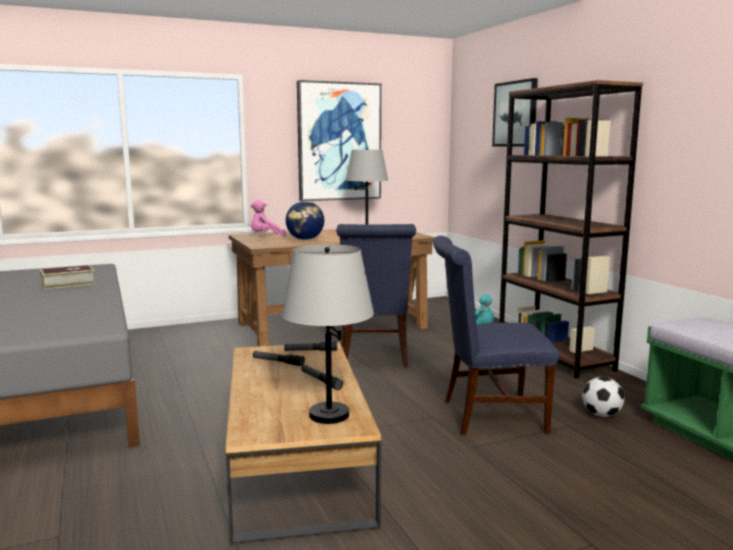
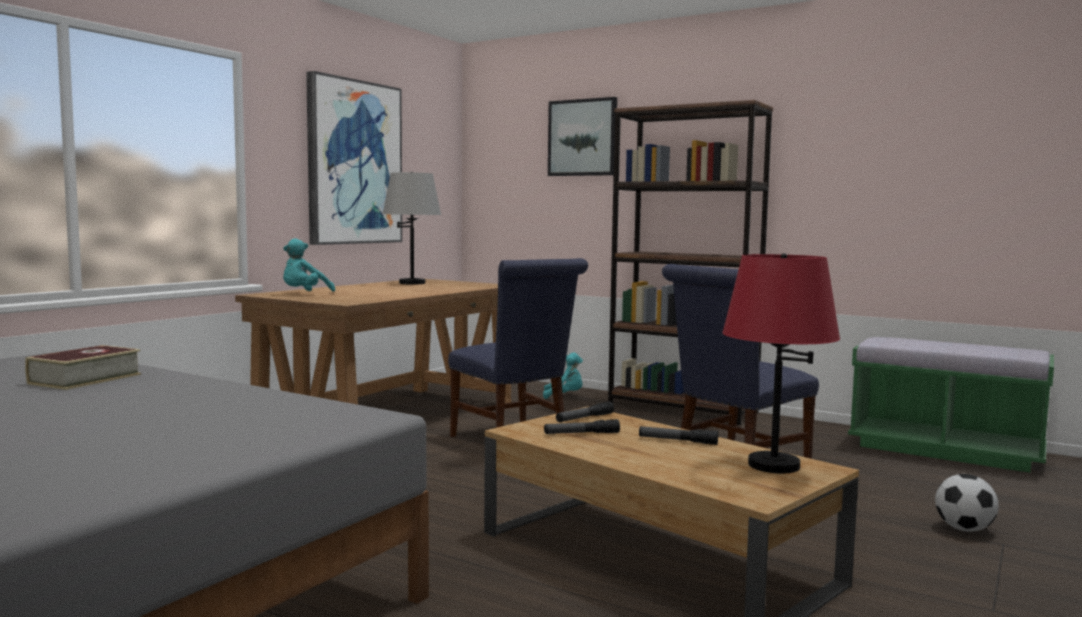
camera: 35 degrees left, 5 degrees down
pink plush toy [250,200,286,236] -> turquoise plush toy [283,238,335,291]
grey table lamp [282,244,374,424] -> red table lamp [722,253,840,474]
globe [286,201,324,240] -> none
football [582,377,625,417] -> football moved to [935,474,999,532]

